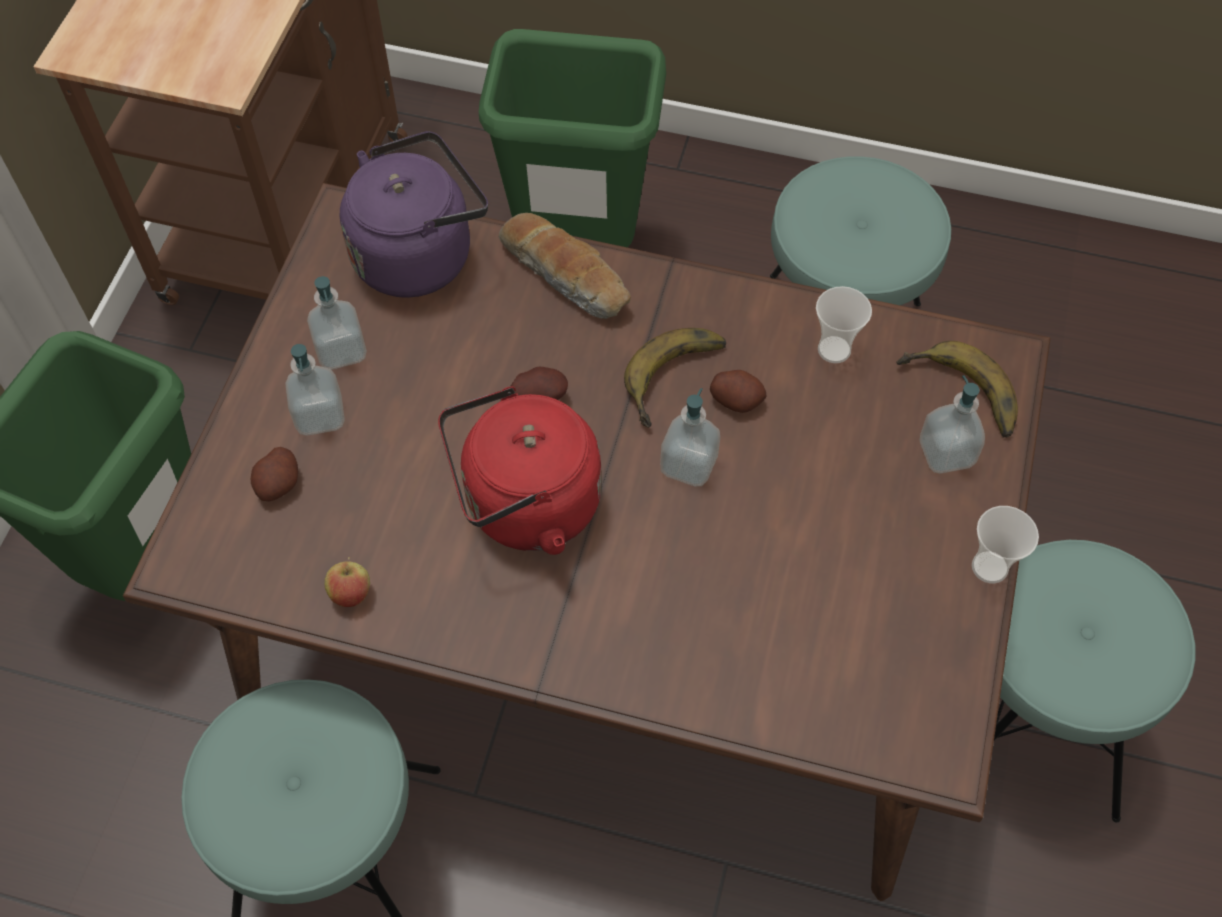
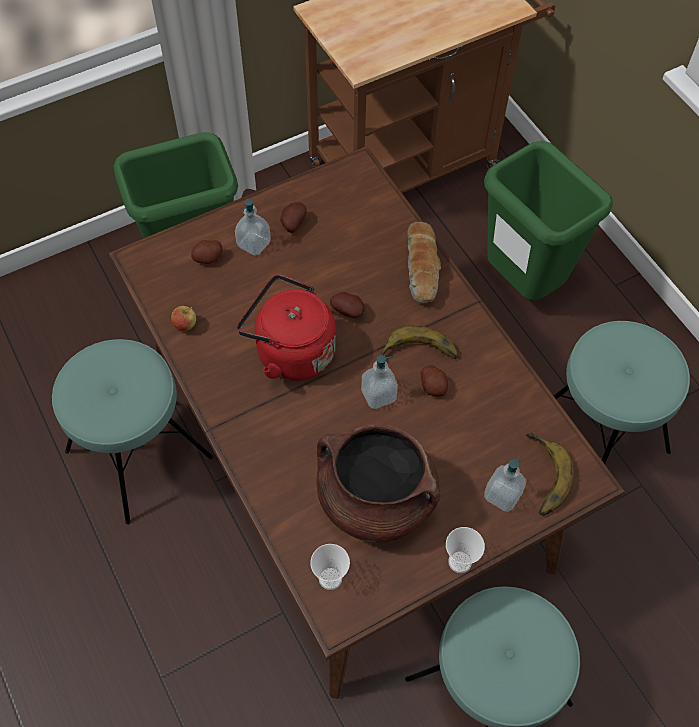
camera: 45 degrees right, 0 degrees up
soap dispenser [307,276,367,370] -> potato [280,202,307,233]
purple kettle [340,131,488,298] -> none
cup [816,286,872,363] -> cup moved to [310,544,350,590]
none -> brown cooking pot [316,424,440,543]

